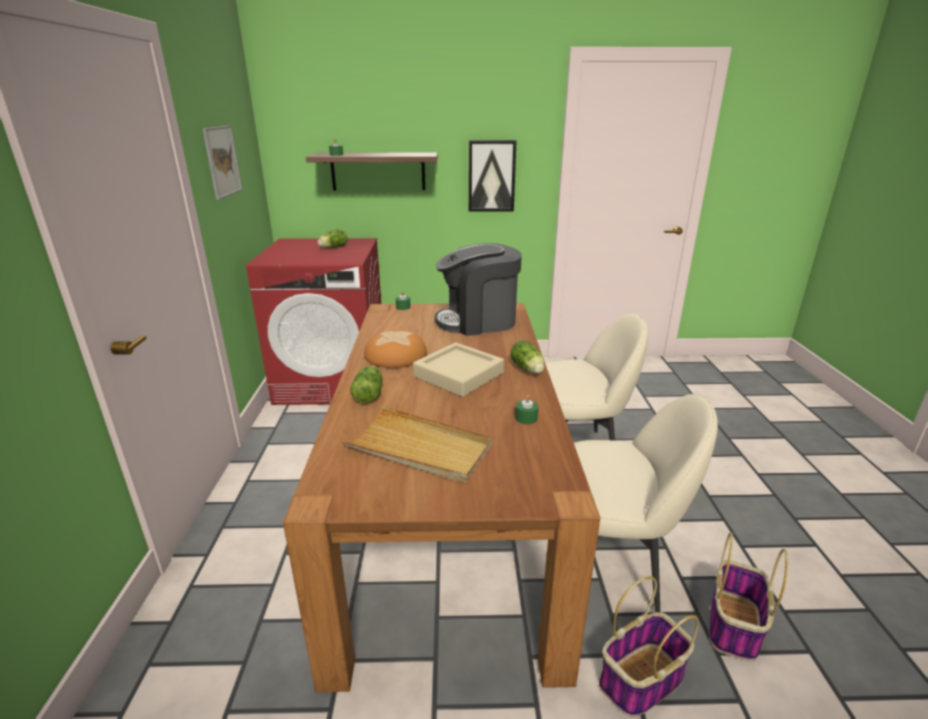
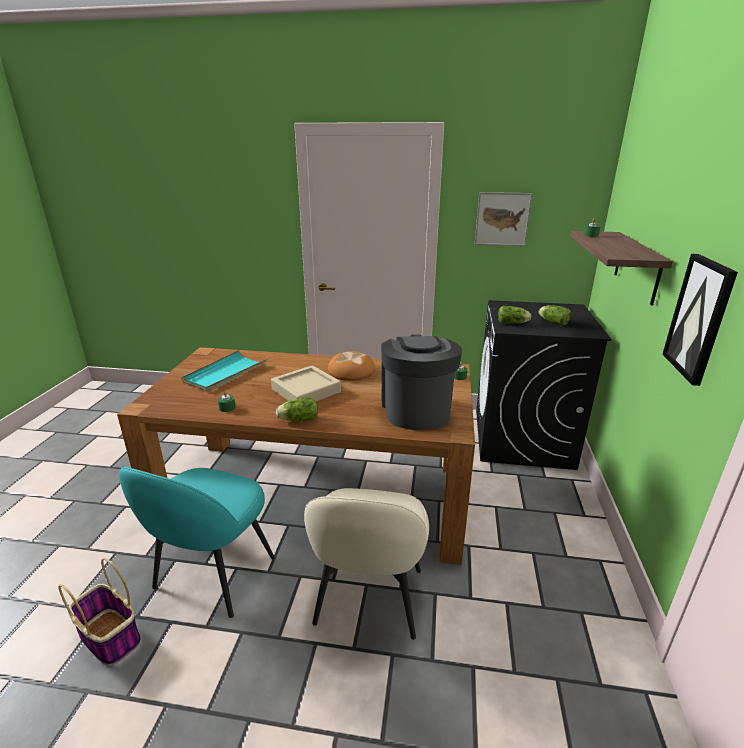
camera: 100 degrees right, 0 degrees up
red washing machine [246,238,381,405] -> black washing machine [476,300,612,470]
beige tray [342,406,493,483] -> turquoise tray [181,350,267,392]
lettuce [350,366,383,404] -> lettuce moved to [498,306,531,324]
beige chair [574,394,718,612] -> turquoise chair [119,467,275,618]
basket [599,576,699,717] -> none

